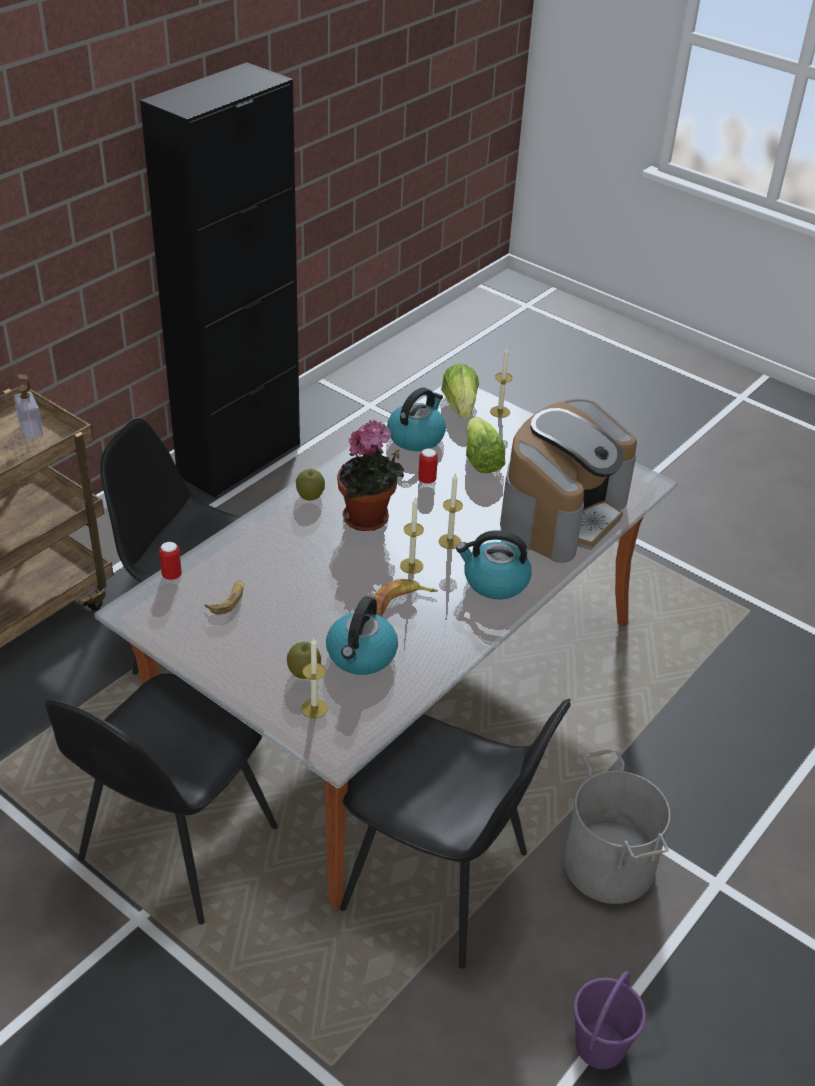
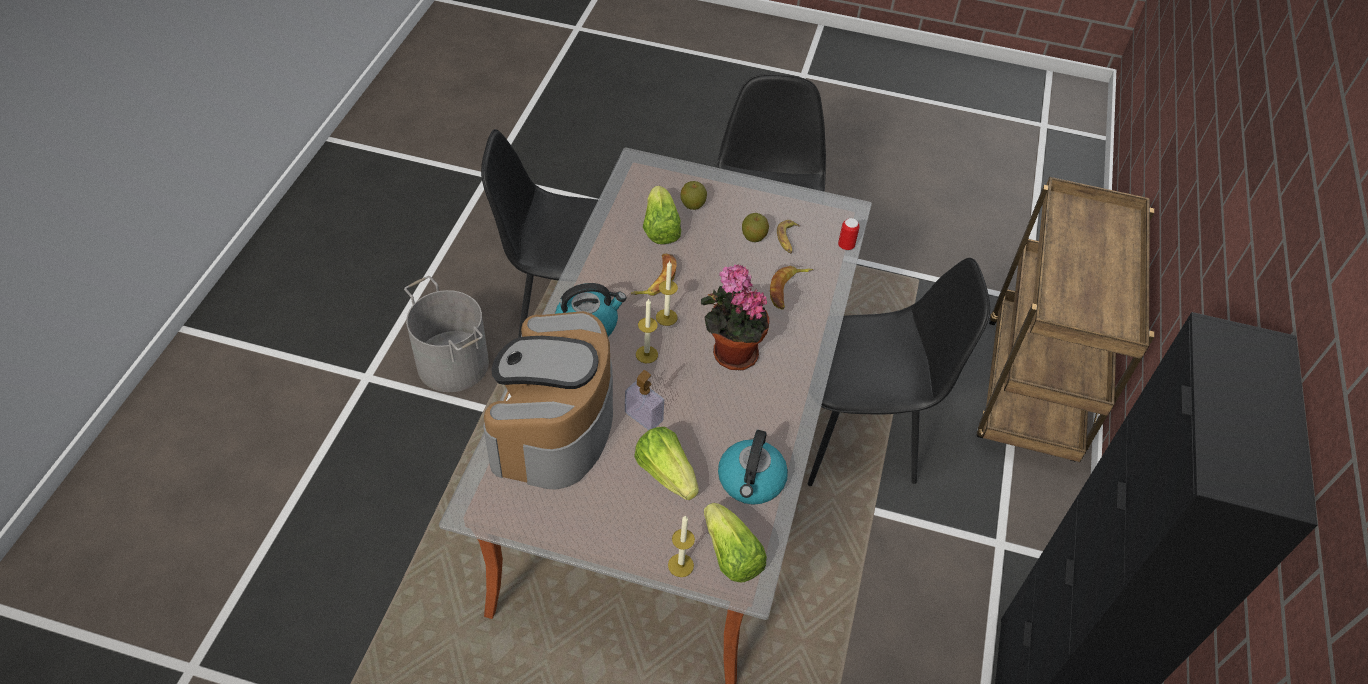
camera: 155 degrees right, 10 degrees up
soap dispenser [14,374,43,439] -> soap dispenser moved to [625,370,664,430]
apple [296,469,325,501] -> apple moved to [742,213,769,242]
candle [301,638,328,719] -> none
kettle [326,596,398,675] -> lettuce [643,186,681,244]
can [418,449,438,484] -> none
purple bucket [574,971,646,1069] -> none
none -> banana [770,266,813,310]

